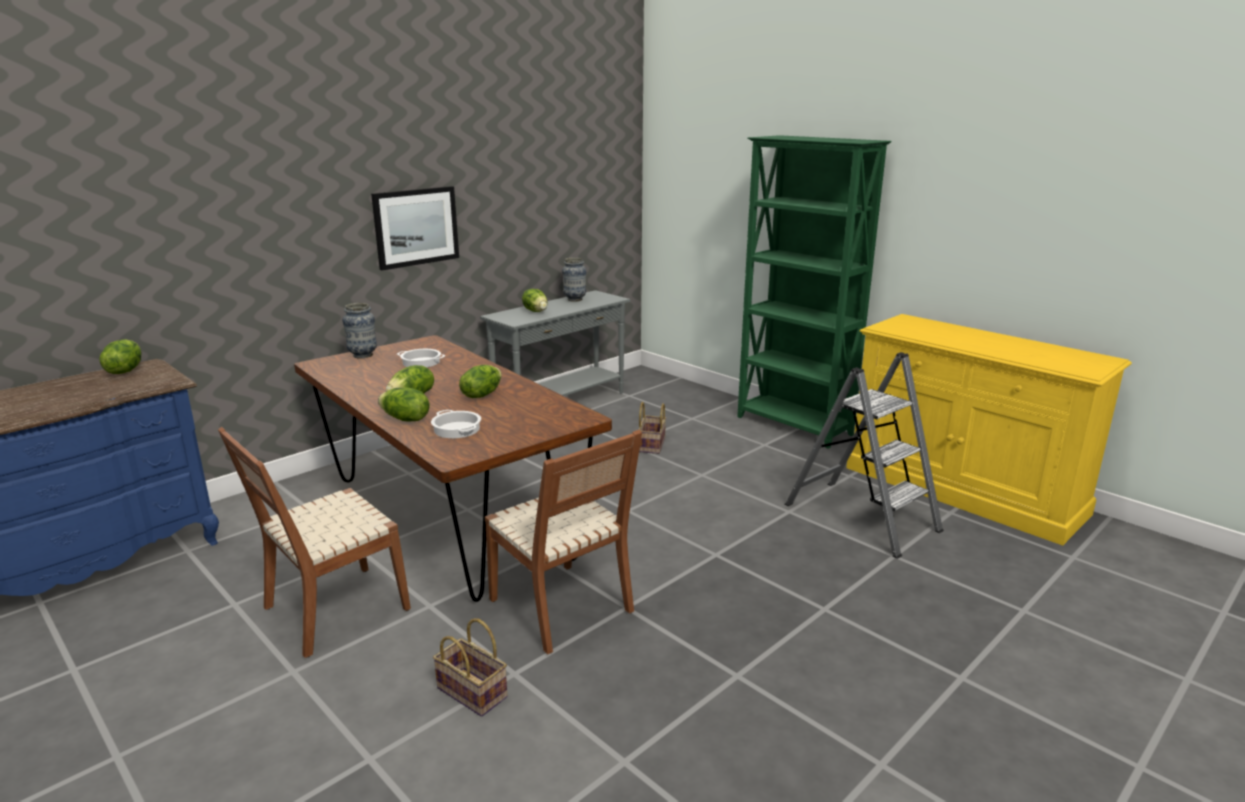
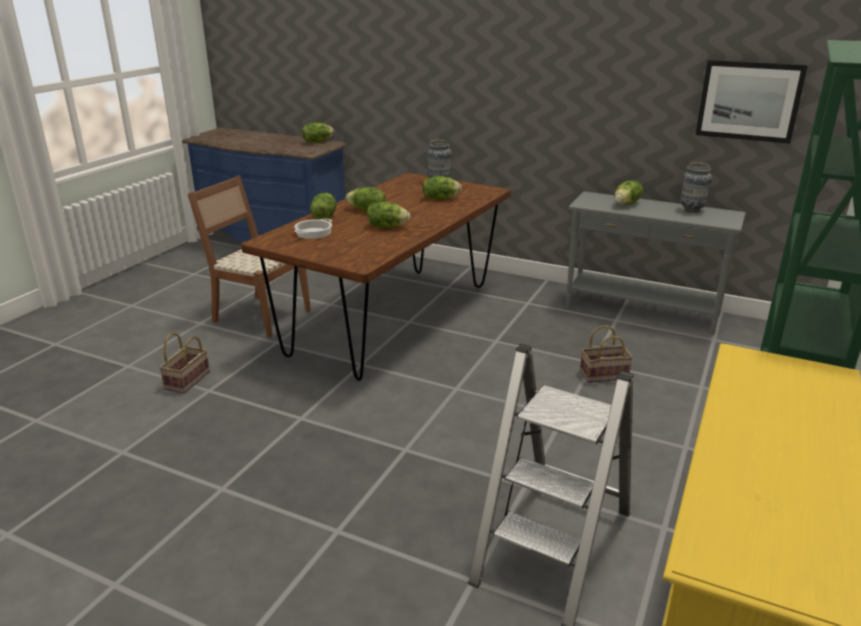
camera: 70 degrees right, 5 degrees up
picture [371,186,459,270] -> picture moved to [695,60,808,144]
cooking pot [397,349,445,368] -> lettuce [423,176,462,199]
chair [485,430,642,654] -> none

